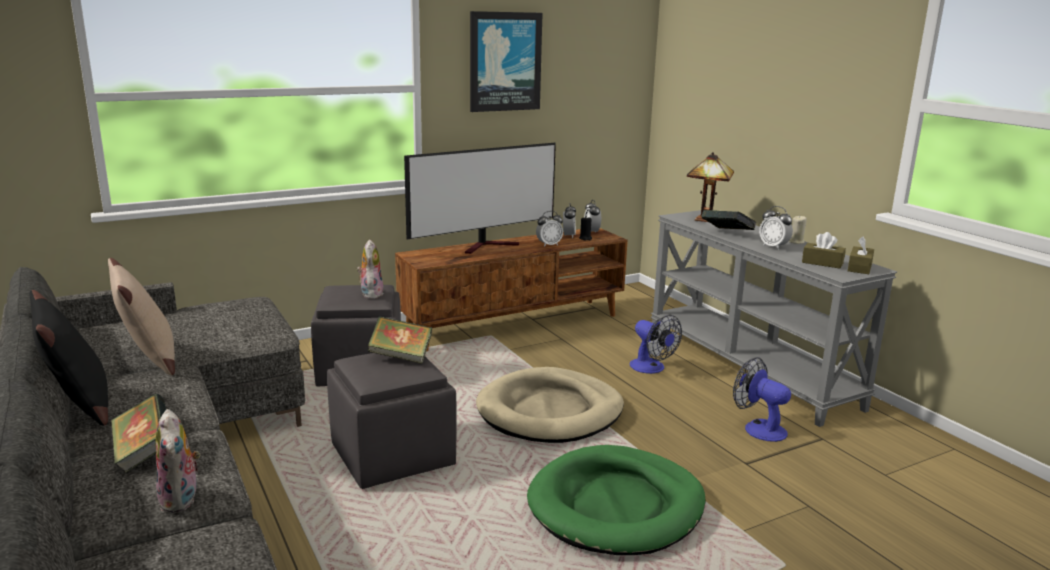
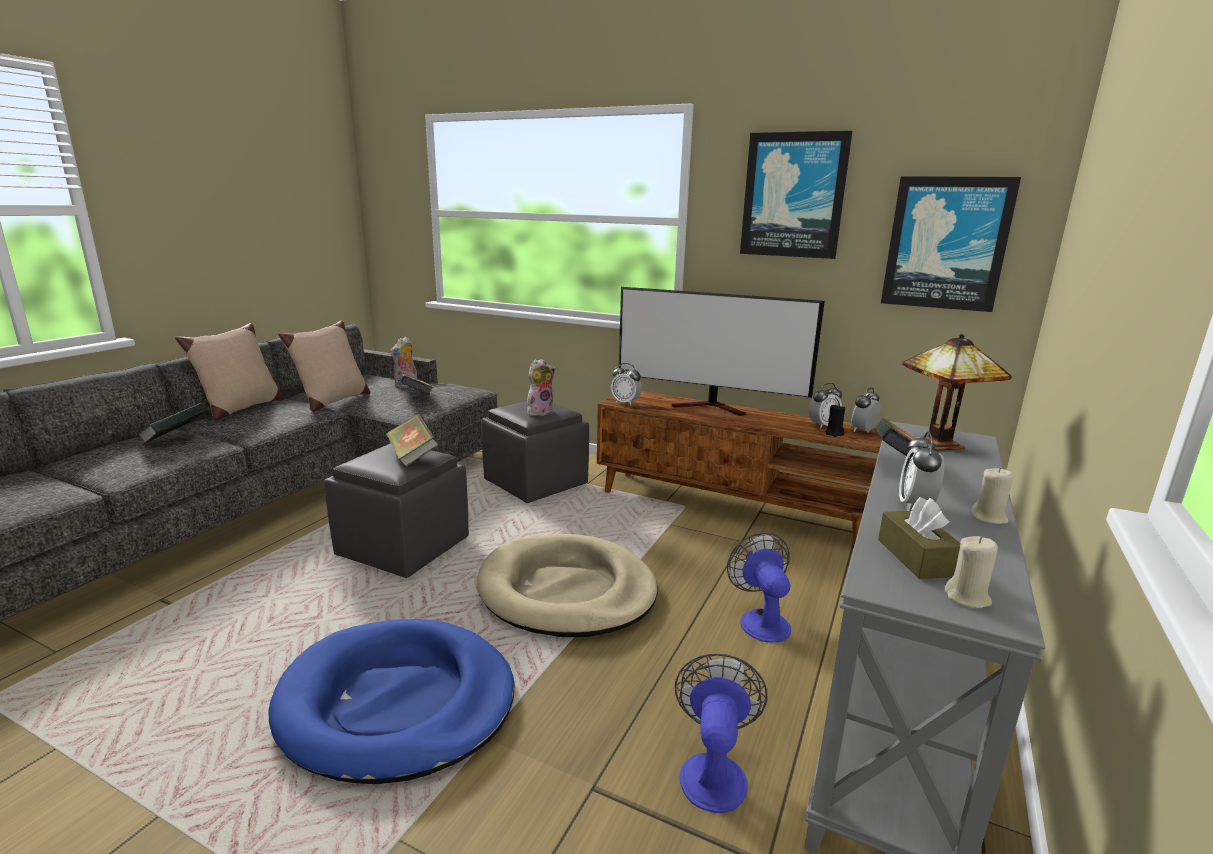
camera: 55 degrees right, 0 degrees up
black pillow [29,290,108,425] -> beige pillow [175,323,284,420]
plush toy [155,409,200,513] -> plush toy moved to [390,337,418,388]
green dog bed [527,445,706,555] -> blue dog bed [269,619,515,784]
alarm clock [536,211,563,247] -> alarm clock moved to [611,363,642,405]
fan [630,315,682,374] -> fan turned 150 degrees clockwise [727,533,791,643]
brown tissue box [848,236,874,274] -> beige candle [945,536,998,608]
none -> book [397,373,434,395]
none -> picture [881,176,1021,312]

